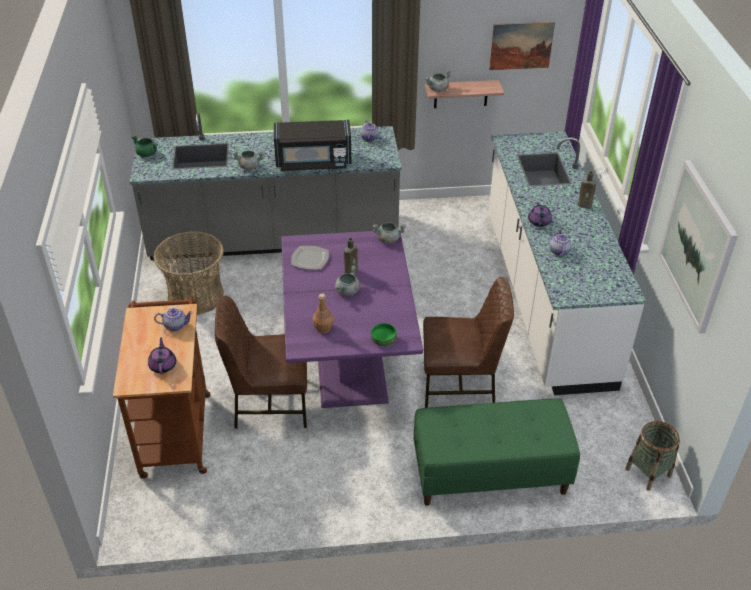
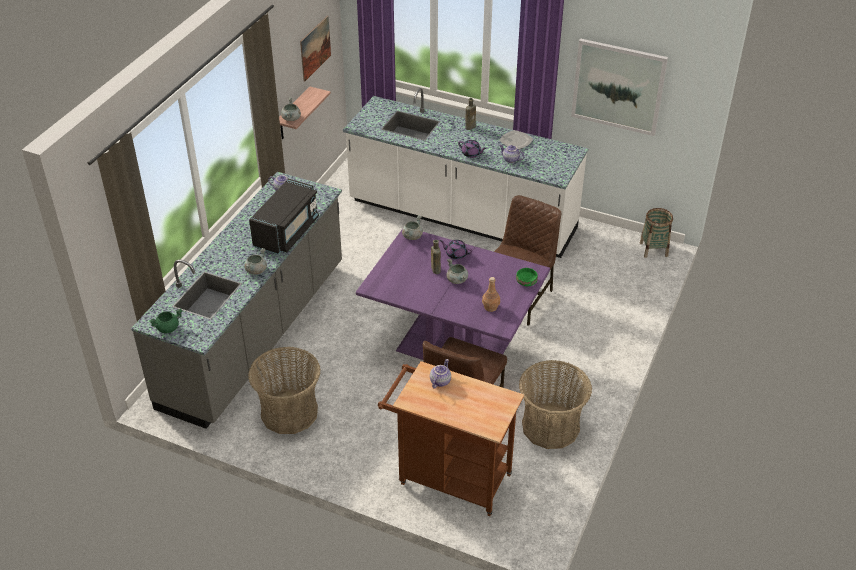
camera: 60 degrees left, 0 degrees up
purple teapot [148,337,176,374] -> purple teapot moved to [440,240,472,260]
plate [291,246,329,269] -> plate moved to [499,130,533,149]
green bench [414,398,580,506] -> none
none -> basket [519,360,592,449]

